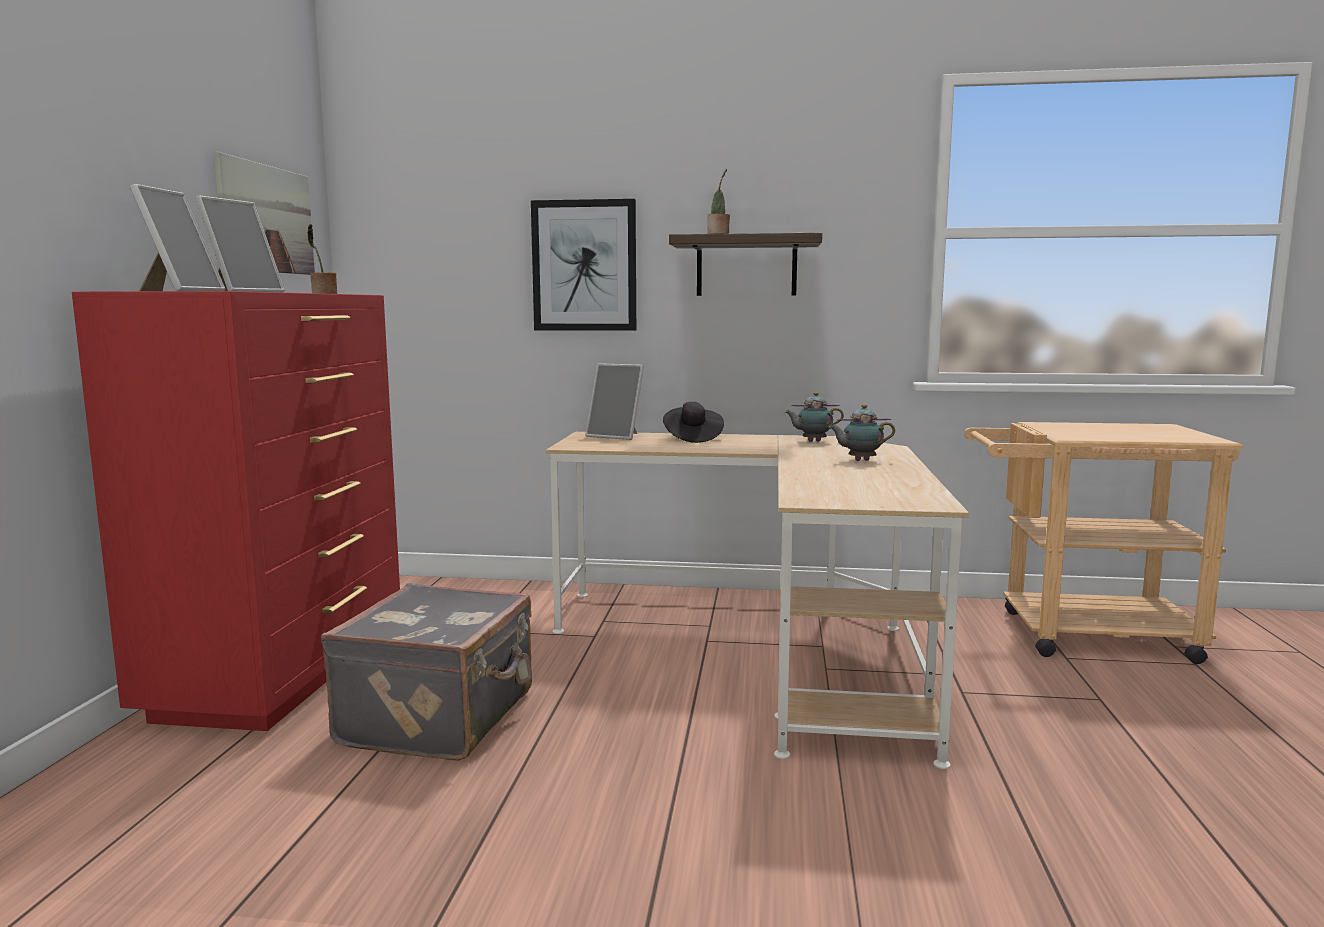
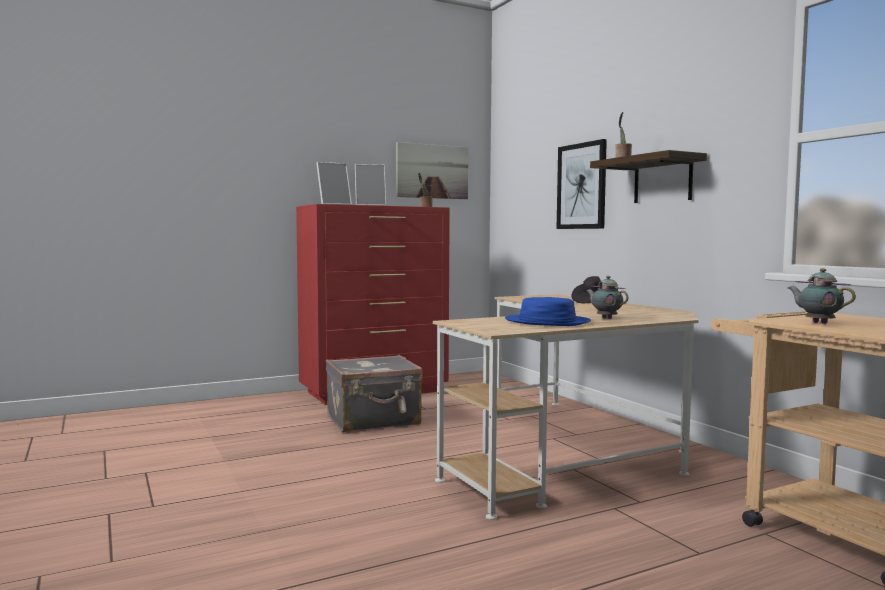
camera: 55 degrees right, 5 degrees down
picture frame [585,363,644,440] -> none
teapot [785,392,844,442] -> teapot moved to [788,268,856,324]
none -> blue hat [505,297,591,326]

